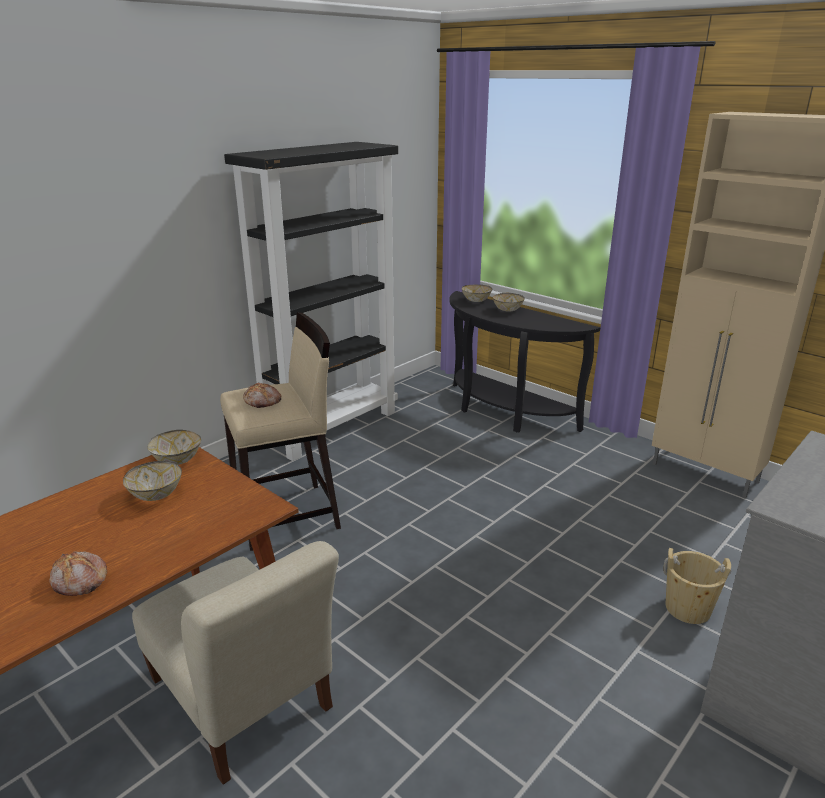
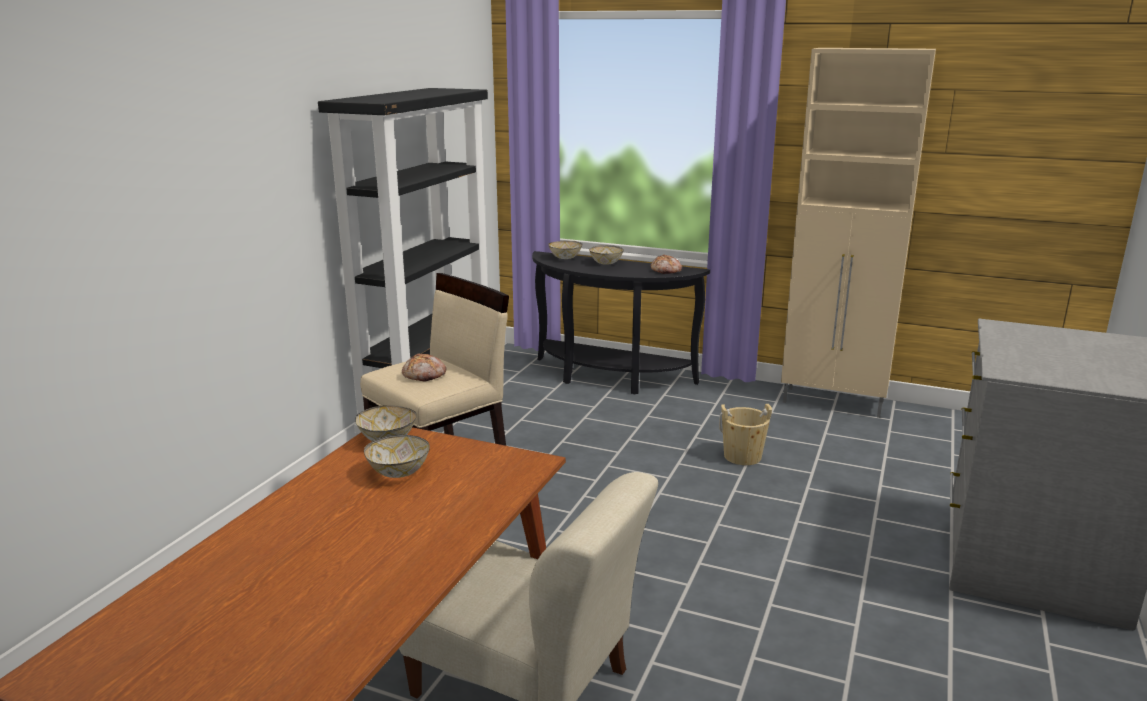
camera: 20 degrees left, 5 degrees down
bread [49,551,107,596] -> bread moved to [651,255,682,274]
beige bucket [663,548,731,624] -> beige bucket moved to [719,404,772,465]

